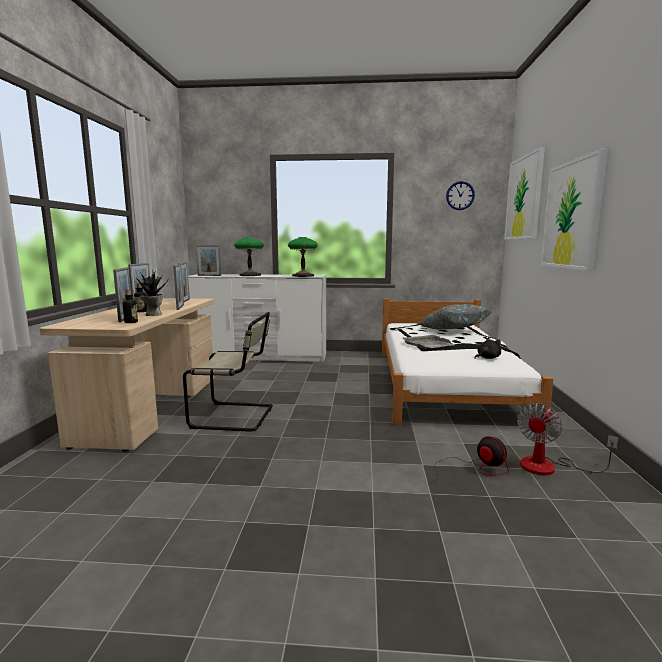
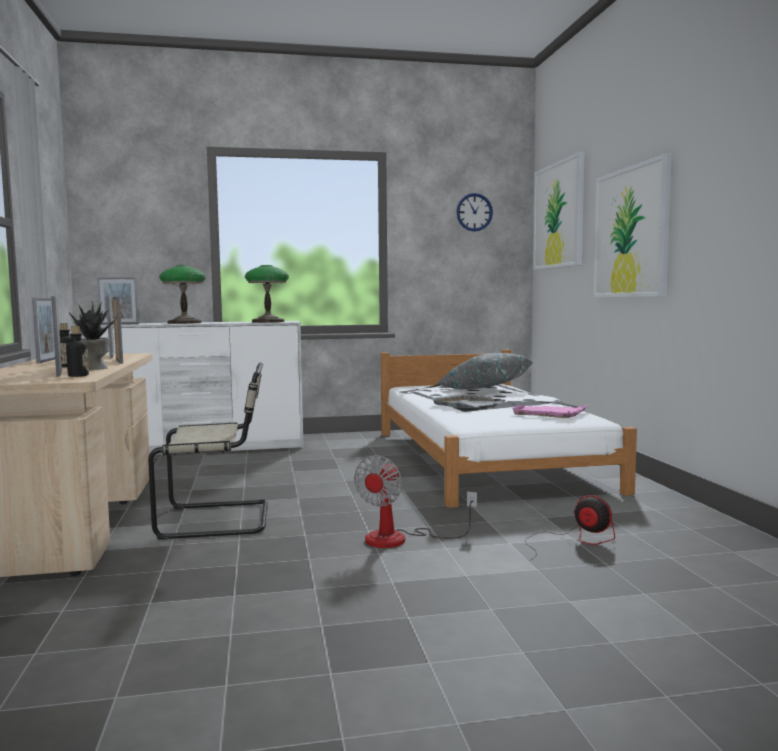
camera: 15 degrees left, 5 degrees down
black plush toy [474,337,501,359] -> pink tray [511,405,587,418]
fan [517,403,618,475] -> fan moved to [354,455,477,548]

